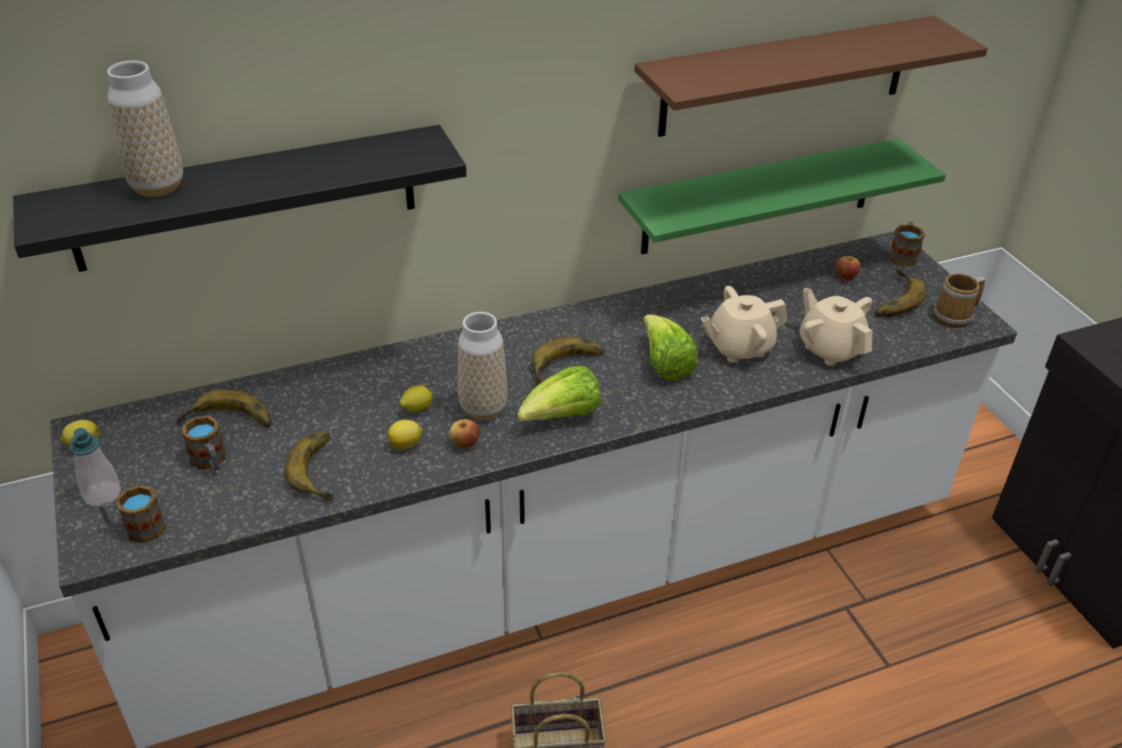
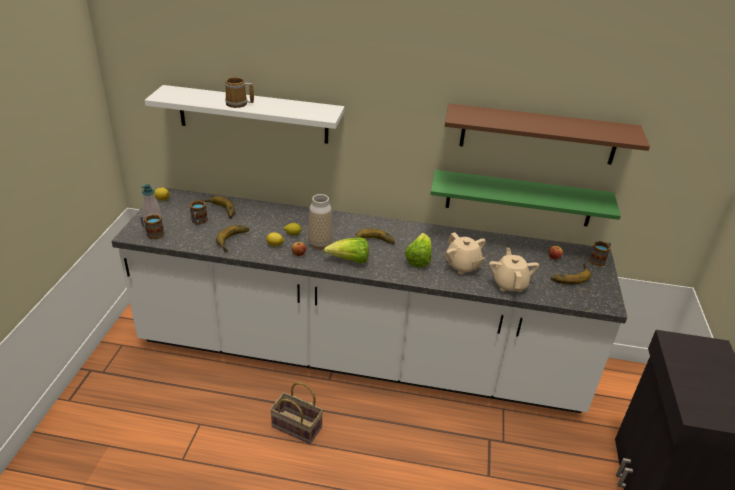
camera: 30 degrees right, 5 degrees down
black shelf [13,125,467,272] -> white shelf [145,85,345,144]
vase [107,61,183,197] -> none
beige teapot [701,286,788,363] -> beige teapot turned 135 degrees counterclockwise [445,232,486,274]
mug [933,273,985,328] -> mug moved to [225,77,254,108]

